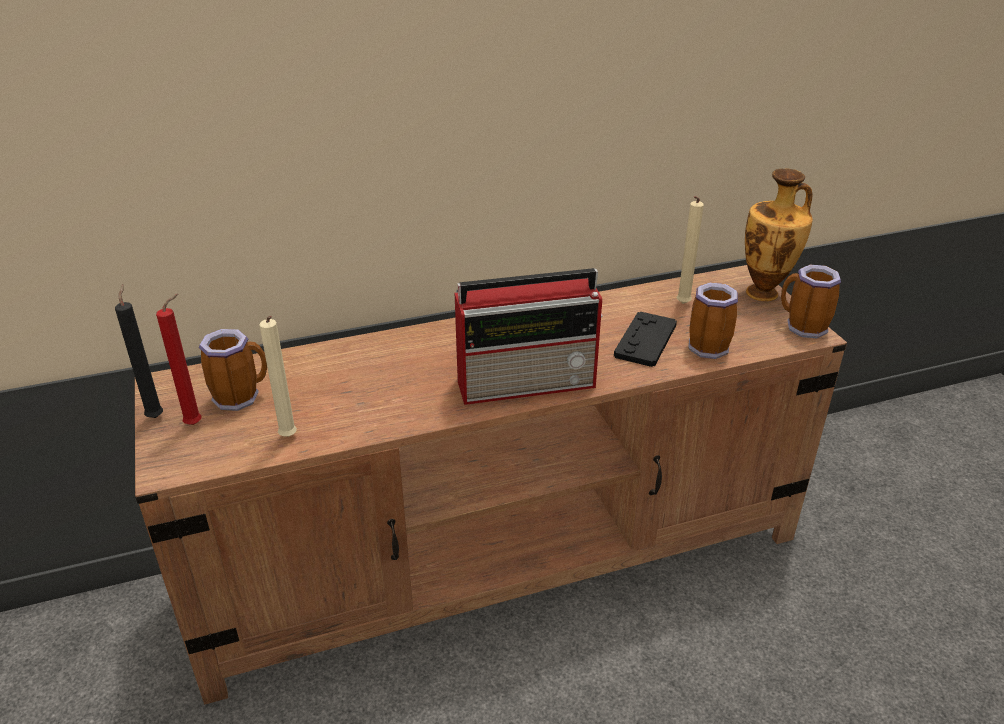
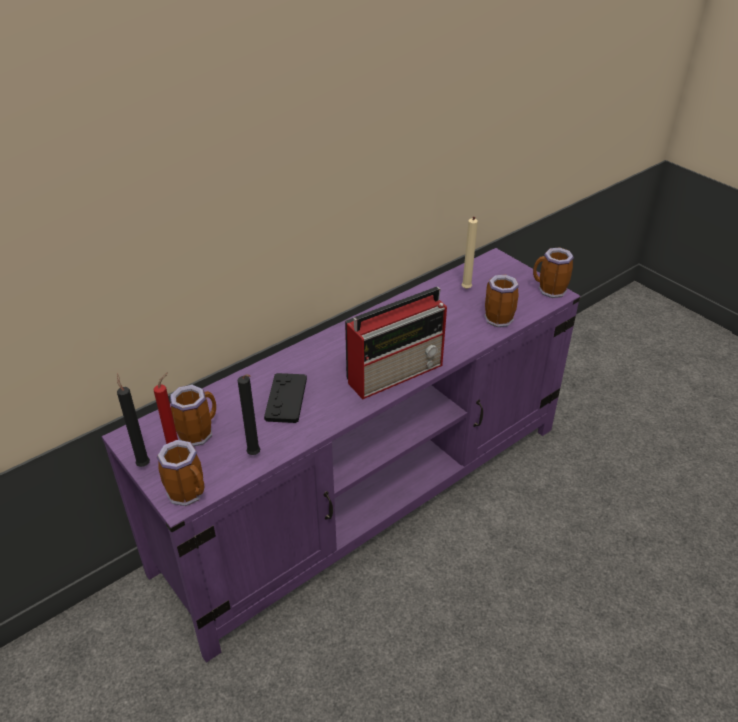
camera: 20 degrees left, 5 degrees up
brown tv stand [135,265,847,705] -> purple tv stand [102,248,580,663]
beige candle [260,316,297,437] -> black candle [237,374,260,455]
black game controller [614,312,677,367] -> black game controller moved to [264,373,307,423]
vase [745,168,813,301] -> none
none -> mug [157,440,205,506]

